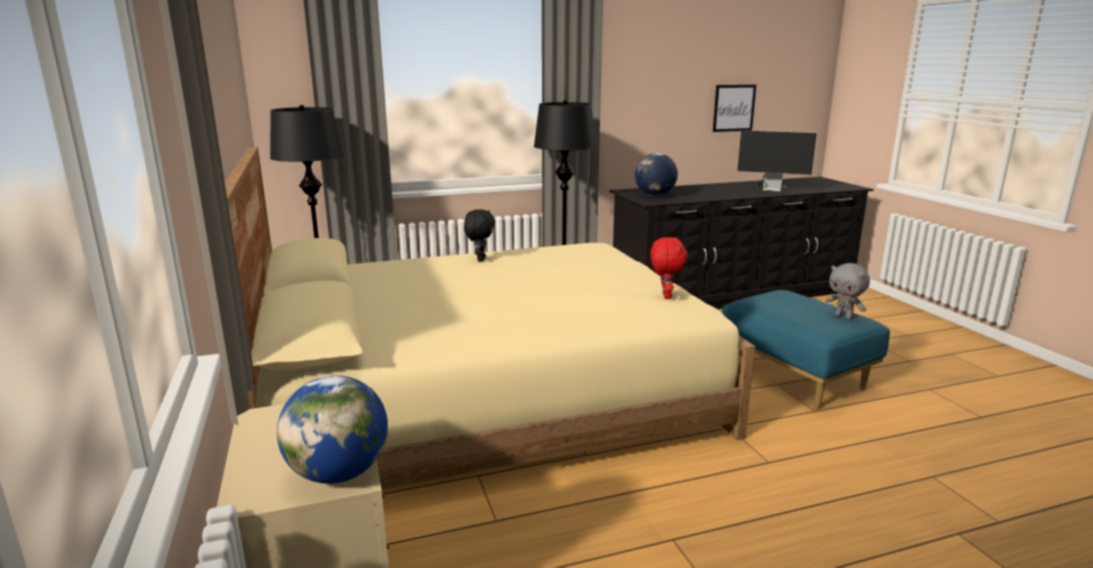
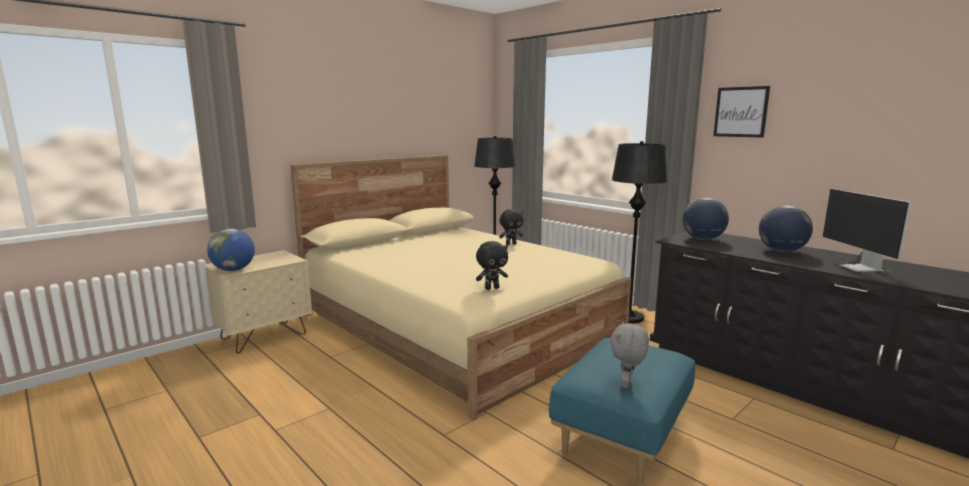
camera: 65 degrees right, 5 degrees down
red plush toy [650,237,687,299] -> black plush toy [476,241,508,290]
picture [713,85,756,132] -> picture moved to [713,86,770,138]
none -> globe [759,205,813,252]

